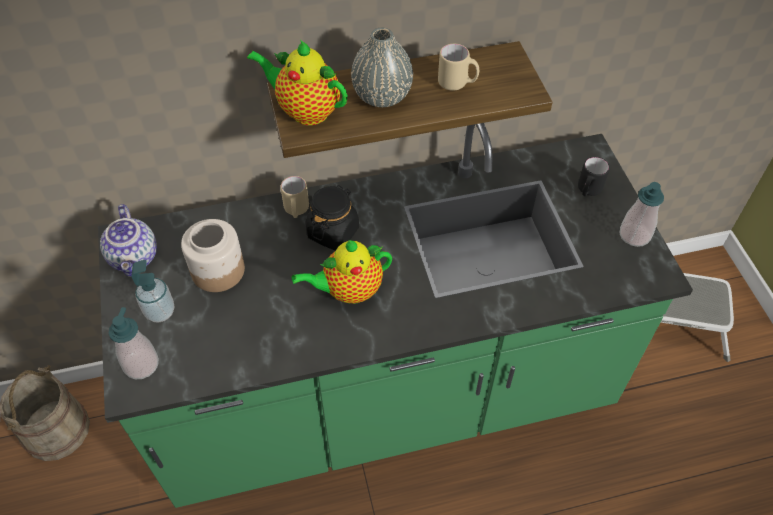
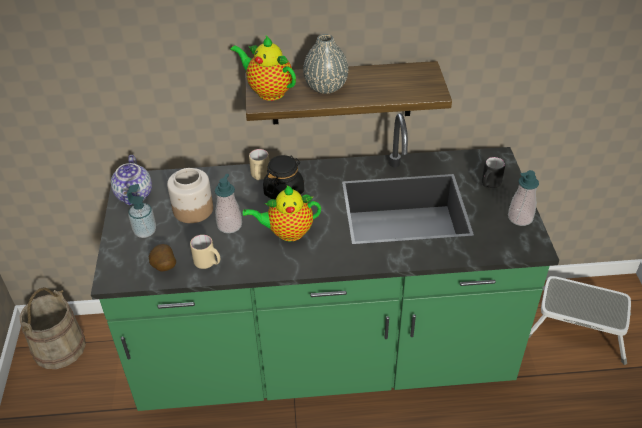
camera: 10 degrees right, 10 degrees down
soap dispenser [109,307,159,379] -> soap dispenser moved to [215,174,242,233]
beige mug [438,44,479,91] -> beige mug moved to [190,235,220,269]
none -> potato [149,244,176,272]

